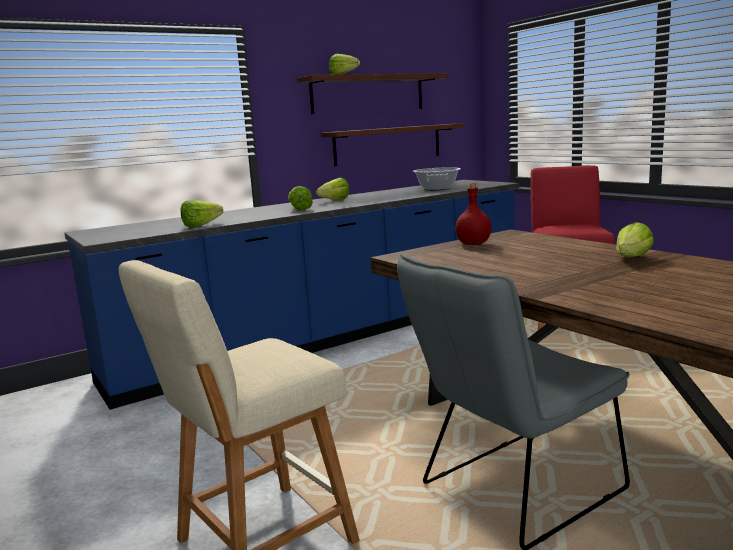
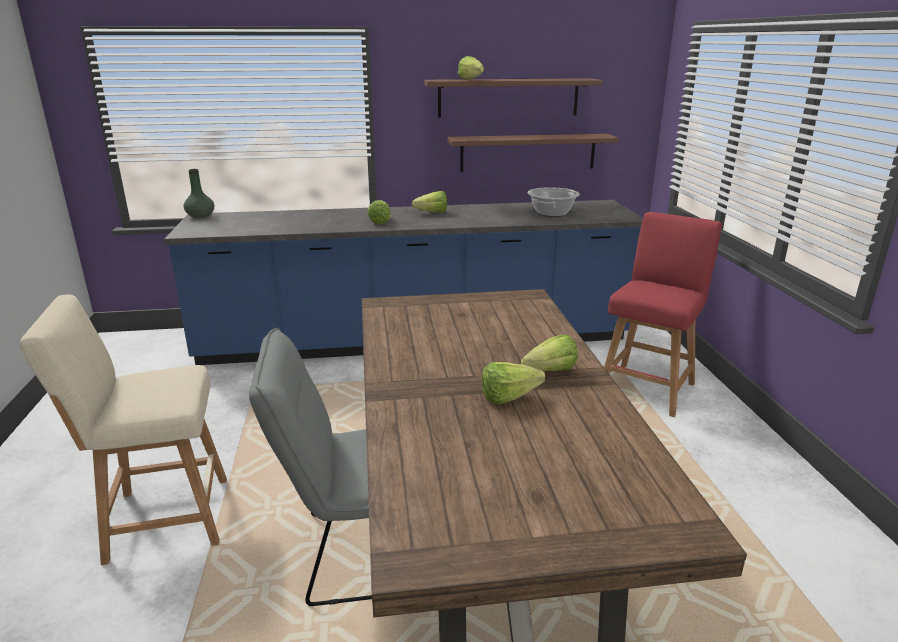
camera: 25 degrees right, 10 degrees up
lettuce [181,200,223,228] -> lettuce moved to [482,362,545,404]
red bottle [455,183,491,245] -> none
none -> green vase [184,169,214,219]

